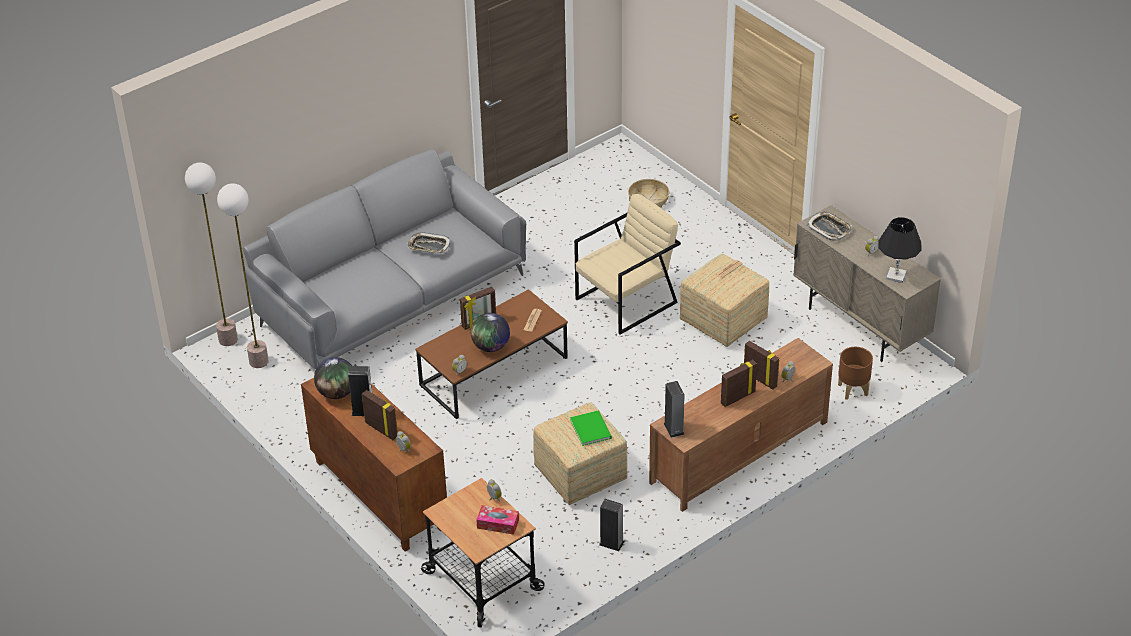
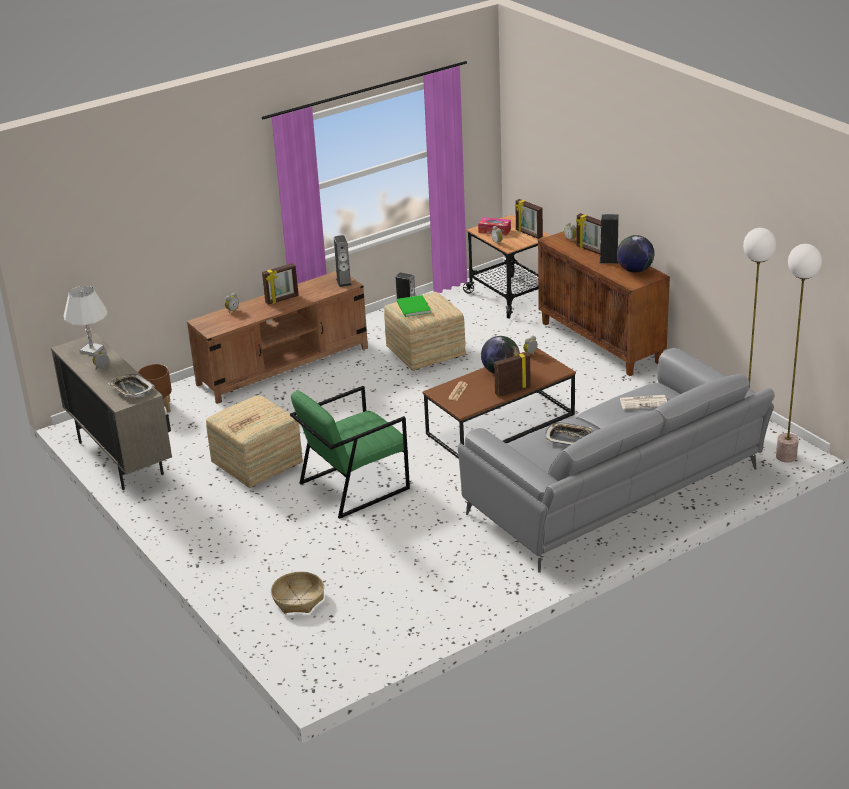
camera: 175 degrees left, 10 degrees down
beige armchair [574,194,681,335] -> green armchair [290,386,410,519]
picture frame [744,341,780,390] -> picture frame moved to [515,199,543,239]
black table lamp [879,217,922,283] -> white table lamp [64,286,108,355]
none -> newspaper [620,395,667,410]

